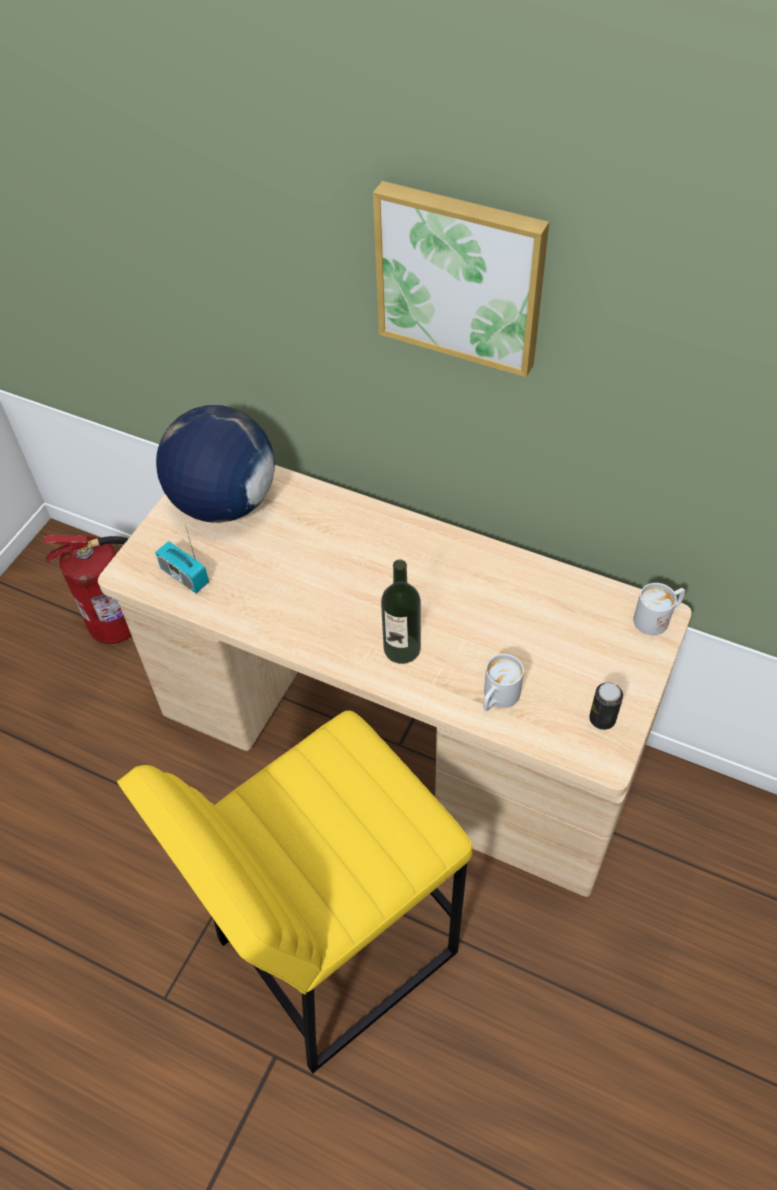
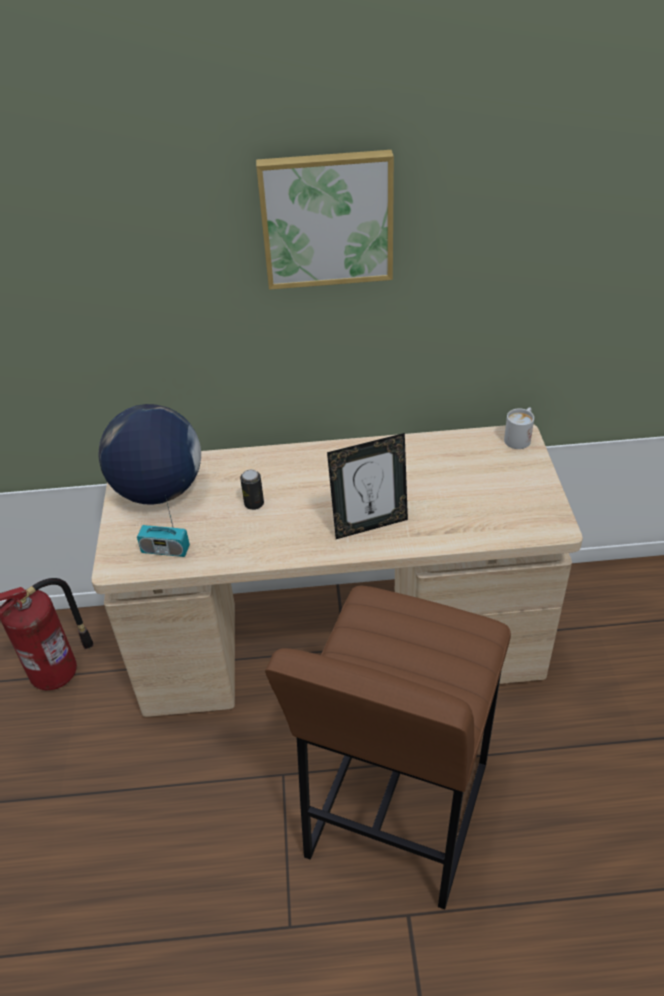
camera: 30 degrees left, 10 degrees down
yellow stool [117,711,473,1073] -> brown stool [265,586,511,909]
bottle [381,560,421,664] -> picture frame [327,433,408,539]
white mug [483,654,524,711] -> none
can [589,682,623,730] -> can moved to [240,470,264,510]

